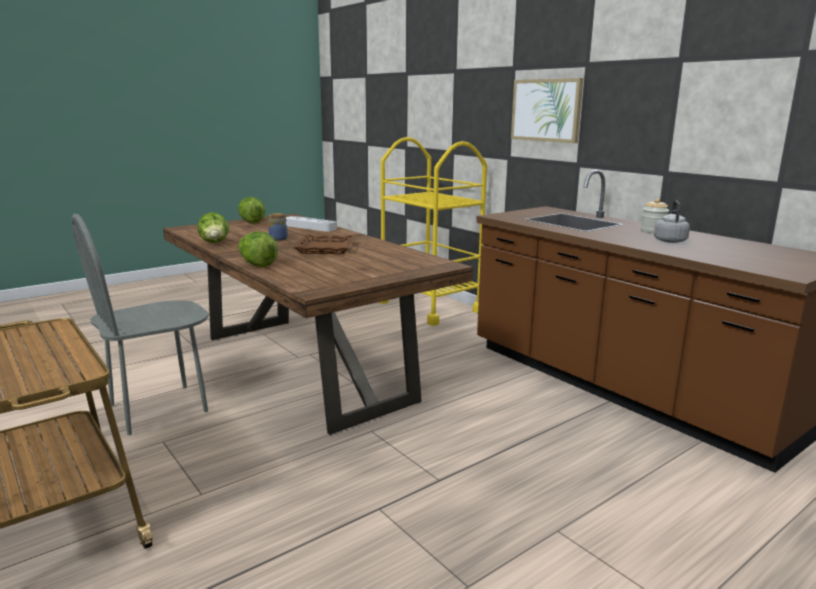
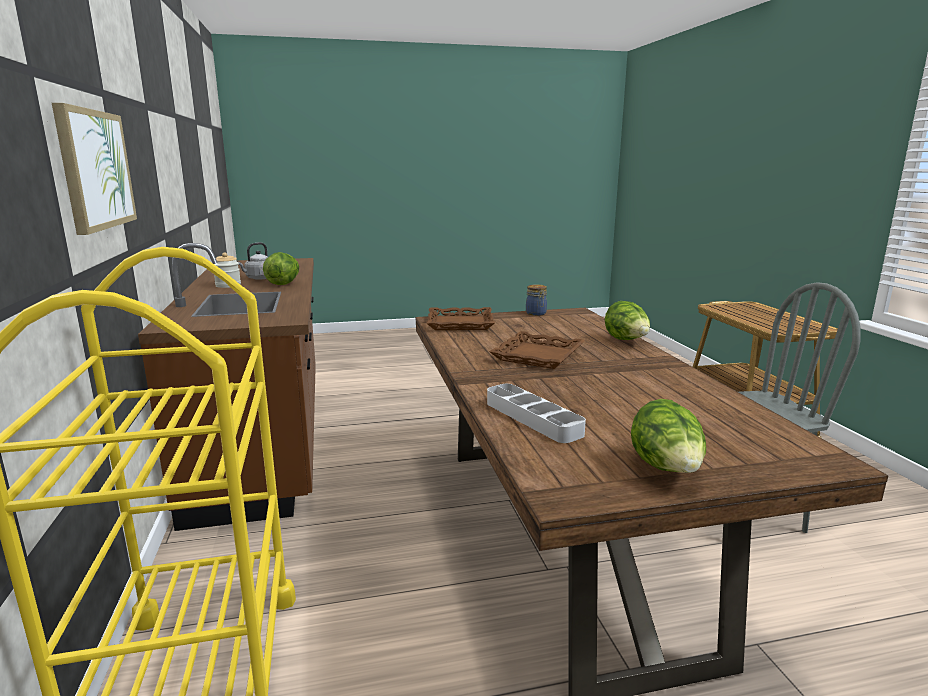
camera: 155 degrees left, 0 degrees up
lettuce [197,212,229,243] -> lettuce moved to [263,252,299,285]
jar [268,213,288,241] -> jar moved to [526,284,547,316]
none -> brown tray [426,307,495,330]

